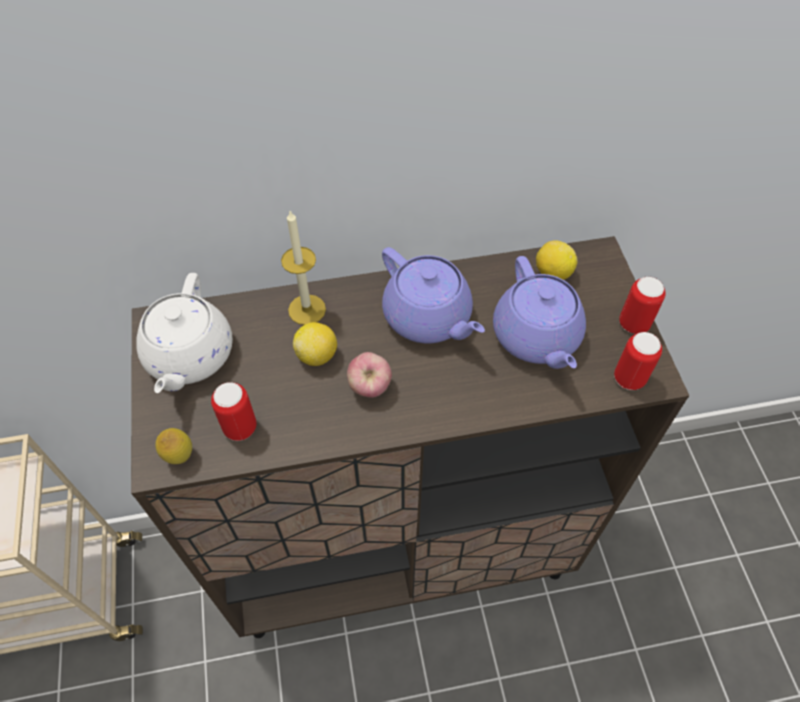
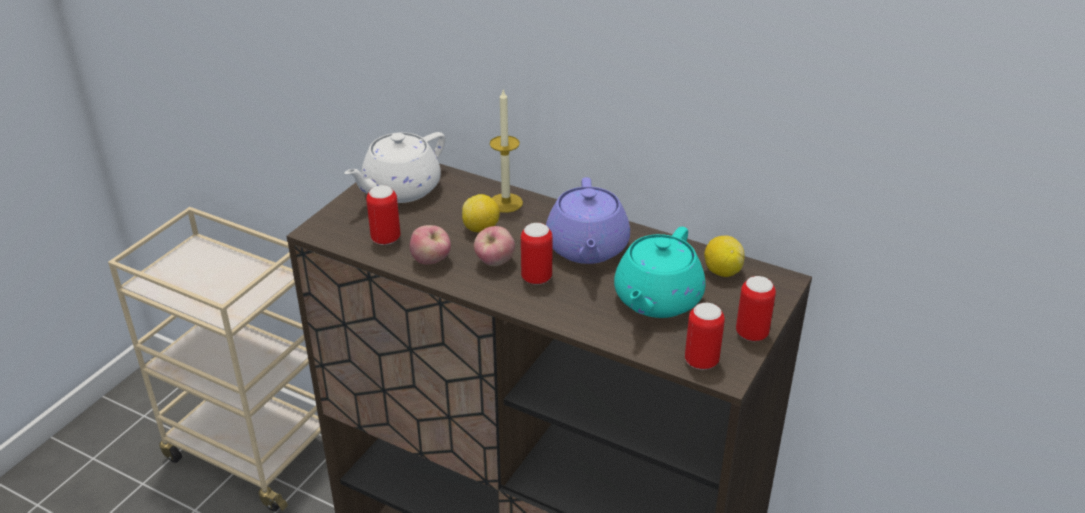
camera: 40 degrees right, 20 degrees down
lemon [155,428,192,464] -> none
purple teapot [493,256,586,369] -> turquoise teapot [614,227,706,318]
none -> apple [410,225,451,264]
none -> can [521,223,553,285]

